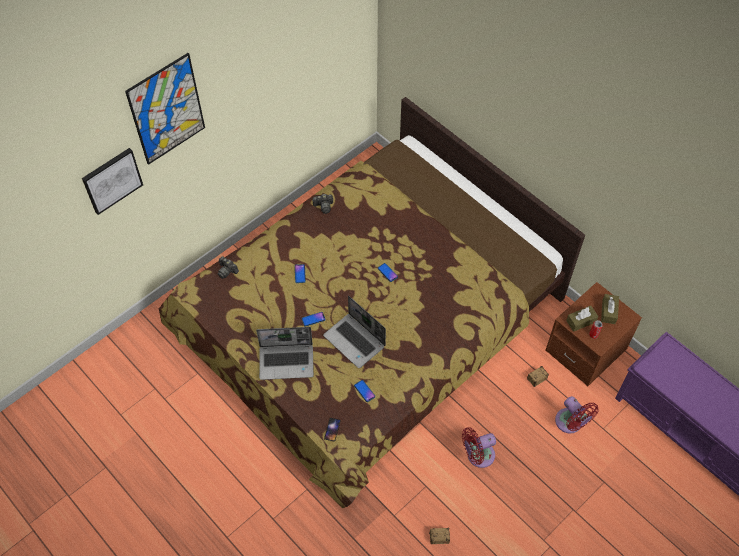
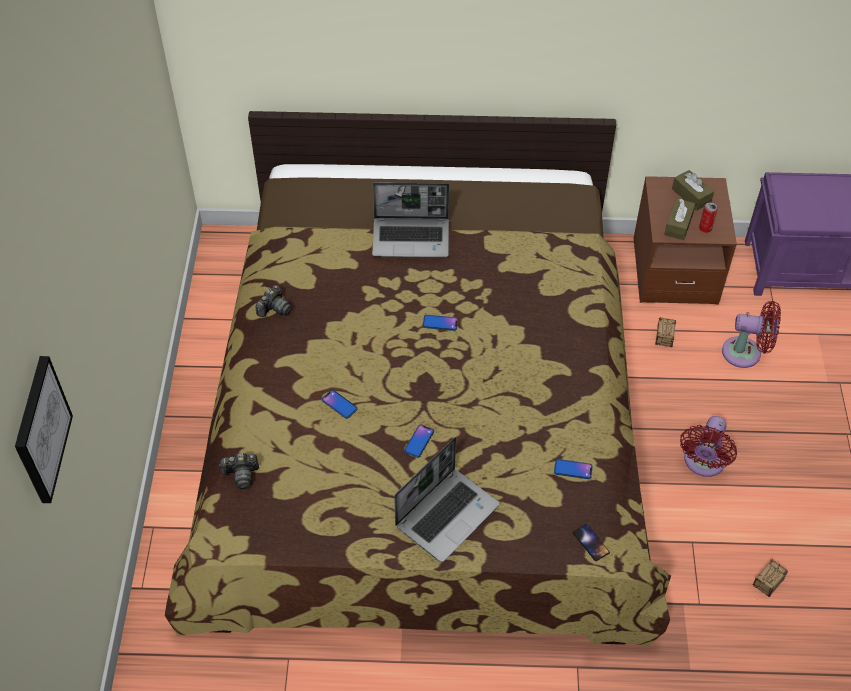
camera: 45 degrees left, 5 degrees down
picture [125,53,205,165] -> none
laptop [323,296,386,368] -> laptop moved to [372,182,449,257]

